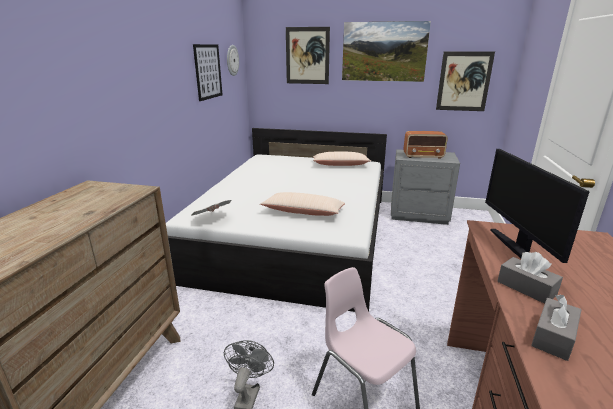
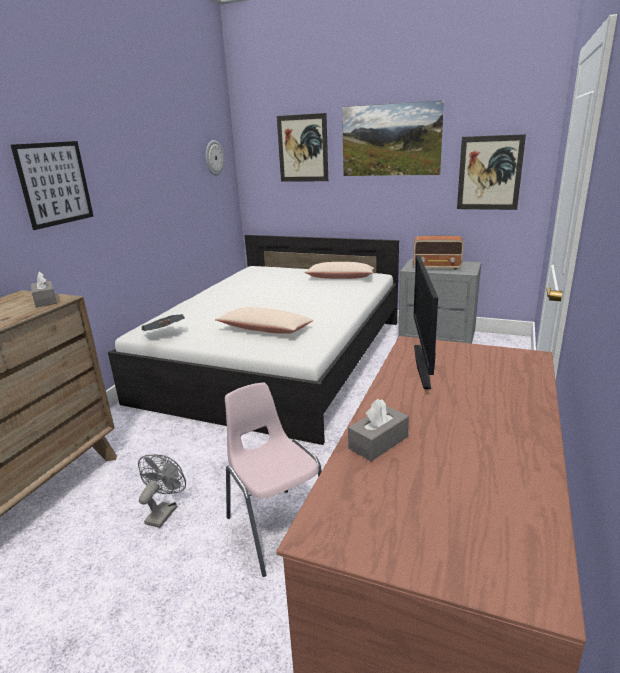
camera: 10 degrees right, 0 degrees up
picture [193,44,222,101] -> picture moved to [11,141,94,230]
grey tissue box [497,252,563,304] -> grey tissue box moved to [31,271,57,307]

